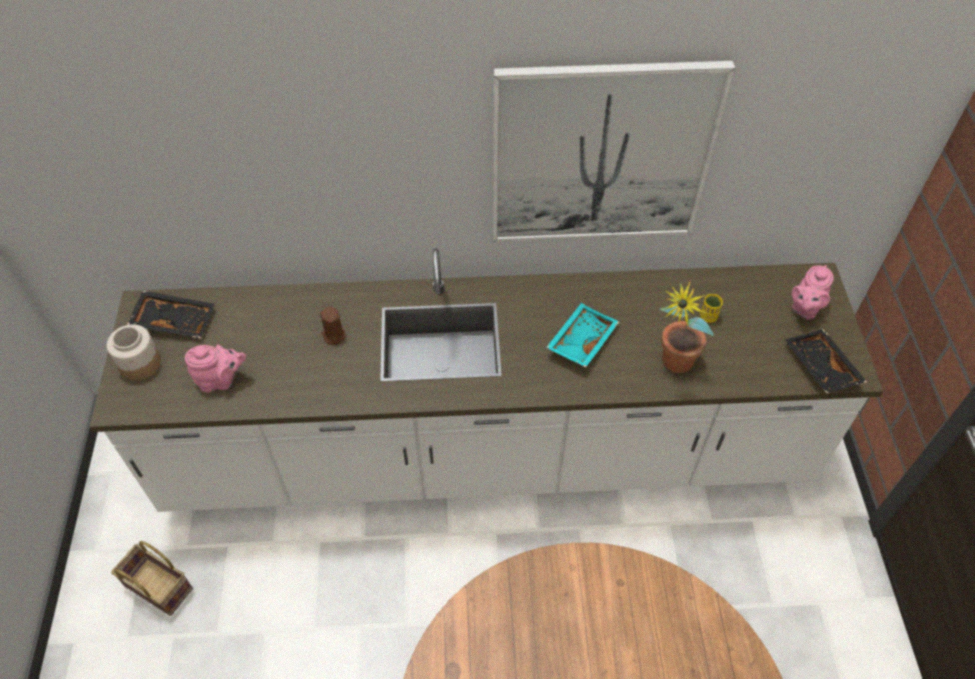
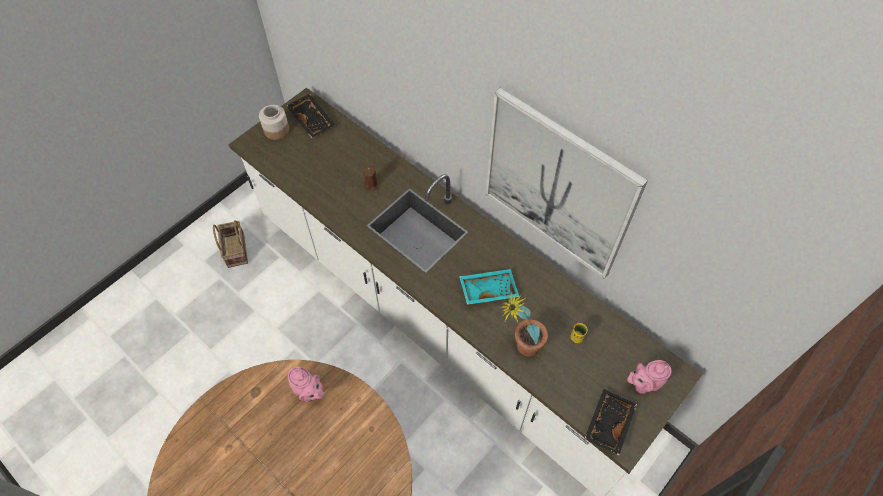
camera: 45 degrees right, 5 degrees up
pink teapot [185,345,246,392] -> pink teapot moved to [288,366,324,402]

